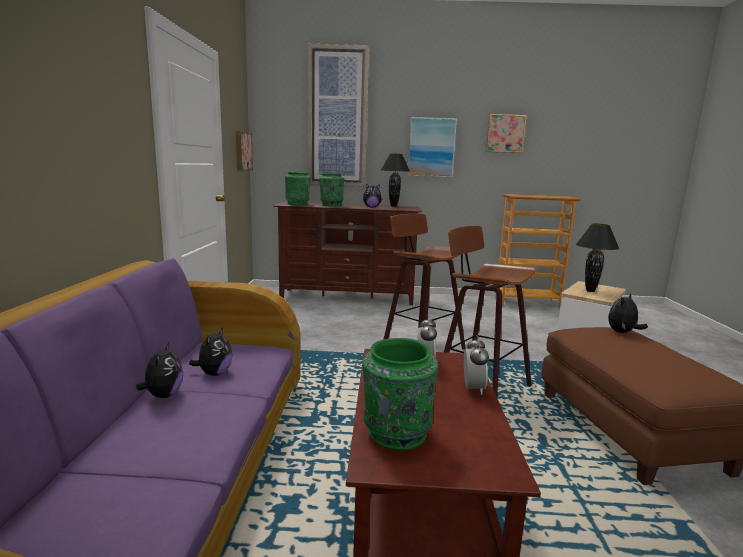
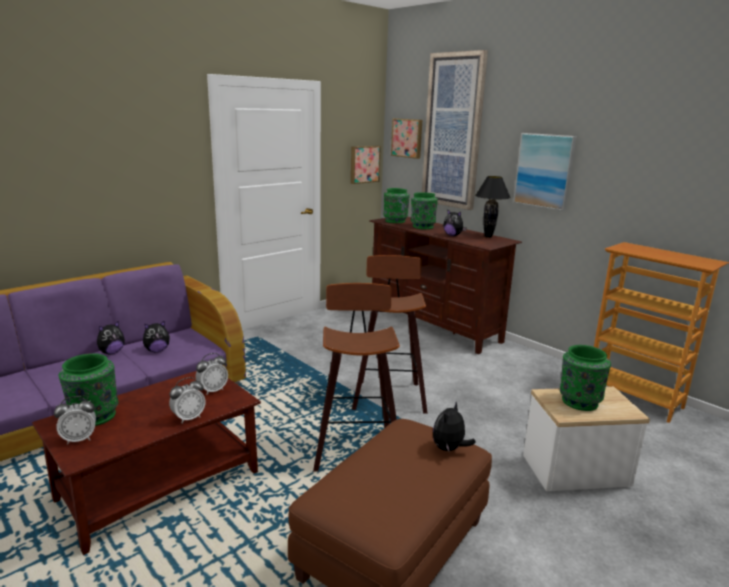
camera: 45 degrees right, 5 degrees up
picture [486,114,527,153] -> picture moved to [391,118,422,159]
black table lamp [576,224,619,292] -> green vase [560,345,611,411]
plush toy [608,293,648,333] -> plush toy turned 60 degrees counterclockwise [433,402,476,453]
none -> alarm clock [54,396,96,444]

